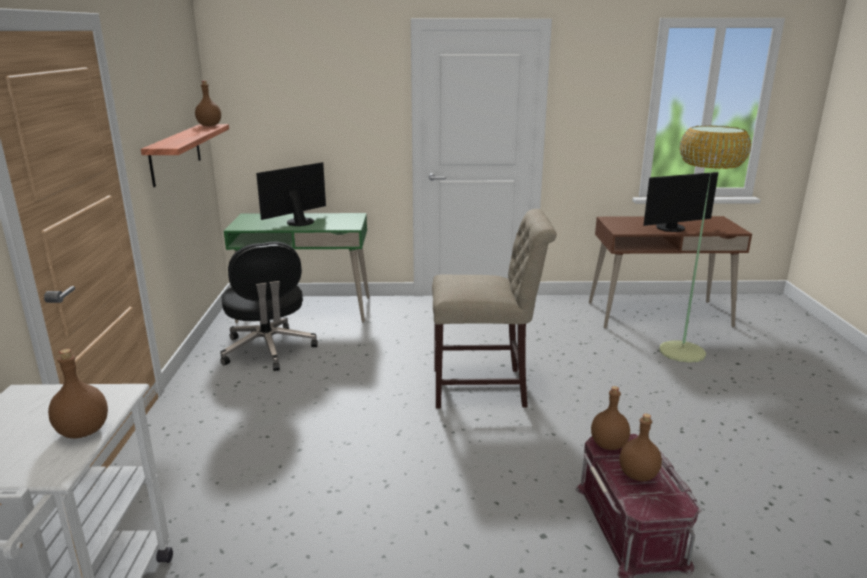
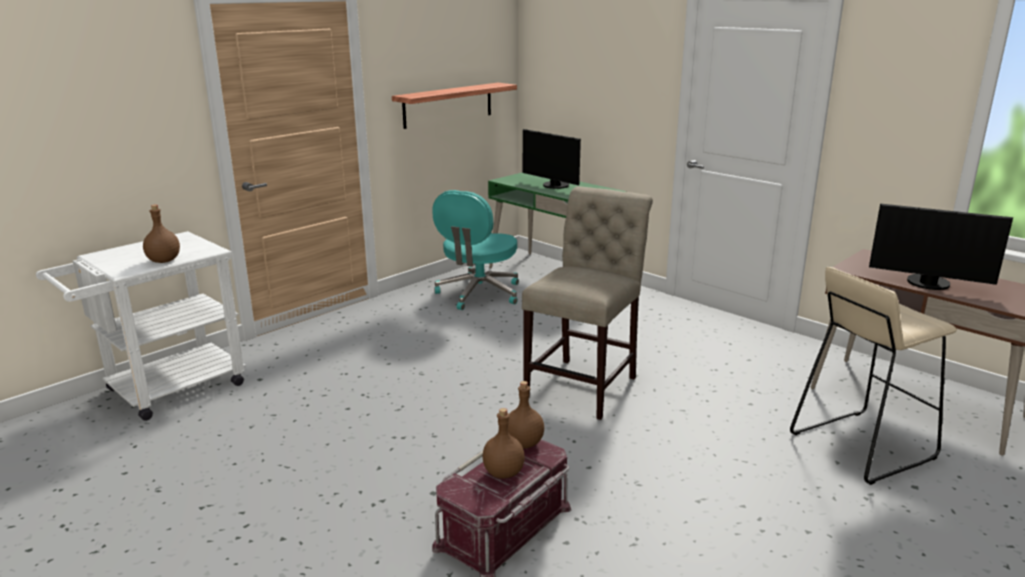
camera: 45 degrees right, 0 degrees up
brown bottle [195,81,221,126] -> none
black office chair [220,242,318,371] -> turquoise office chair [432,190,519,310]
monitor [256,162,326,226] -> monitor turned 135 degrees counterclockwise [523,129,581,189]
beige chair [432,209,557,408] -> beige chair turned 105 degrees counterclockwise [522,186,653,420]
floor lamp [659,126,751,363] -> beige stool [790,267,957,485]

